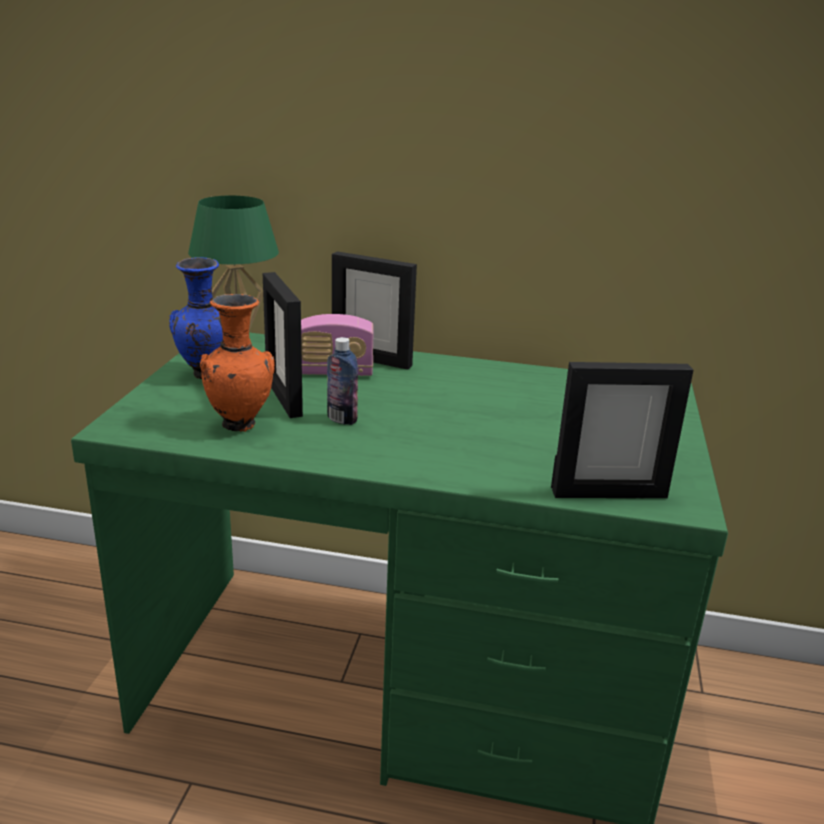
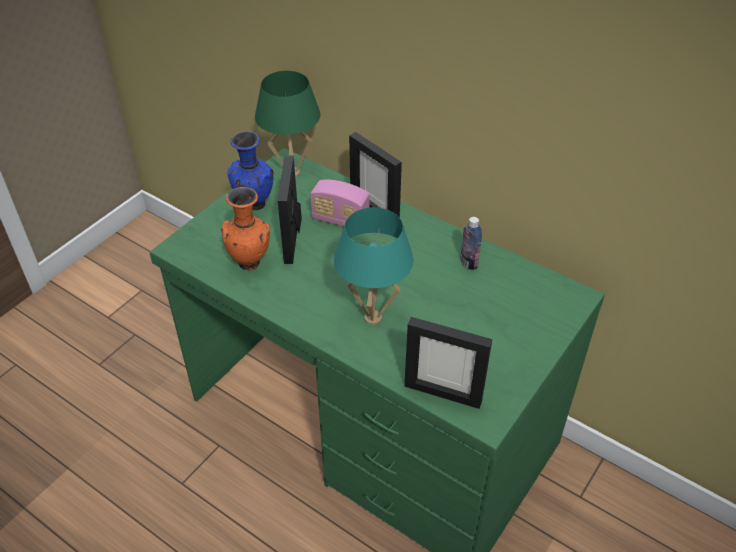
camera: 25 degrees right, 20 degrees up
bottle [327,337,358,425] -> bottle moved to [460,217,482,270]
none -> turquoise table lamp [334,207,413,325]

